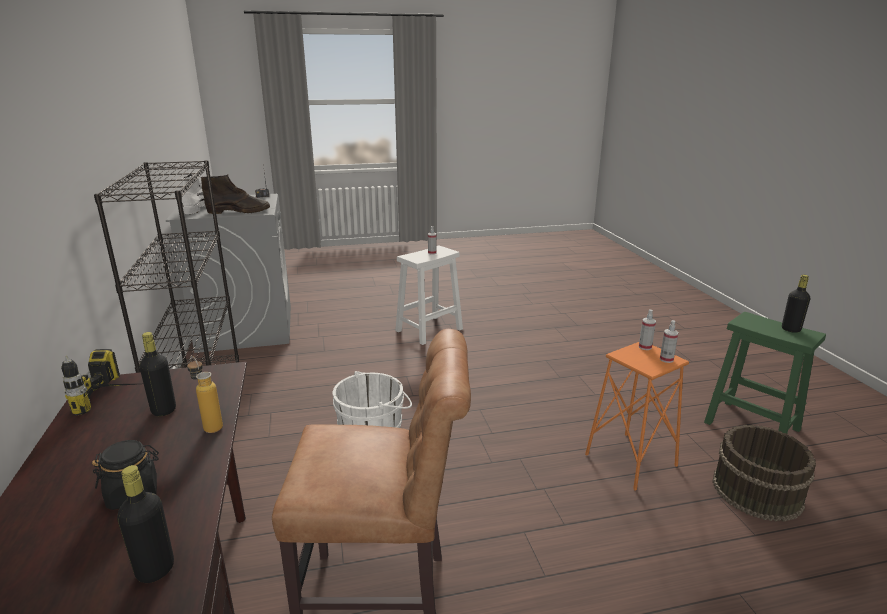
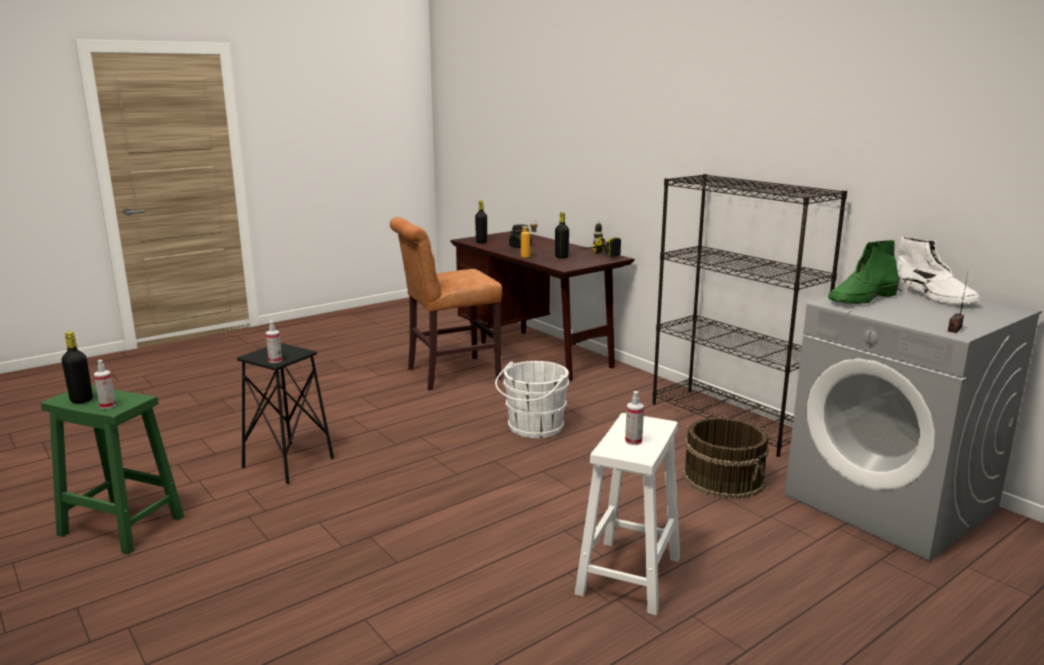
camera: 155 degrees right, 5 degrees down
brown boot [201,175,270,214] -> green boot [828,240,899,304]
orange stool [585,342,689,491] -> black stool [237,343,334,484]
spray bottle [660,320,679,363] -> spray bottle moved to [94,360,116,409]
brown bucket [712,425,816,522] -> brown bucket moved to [683,417,769,499]

